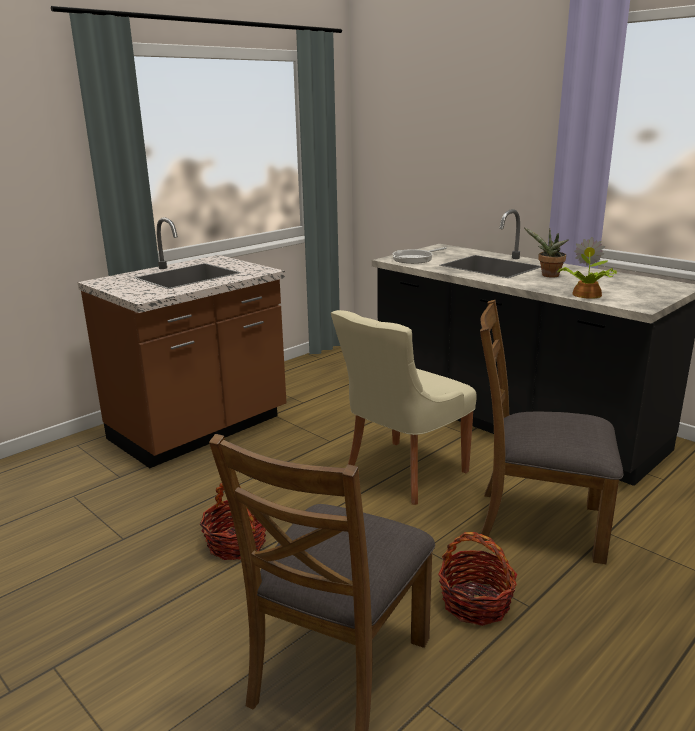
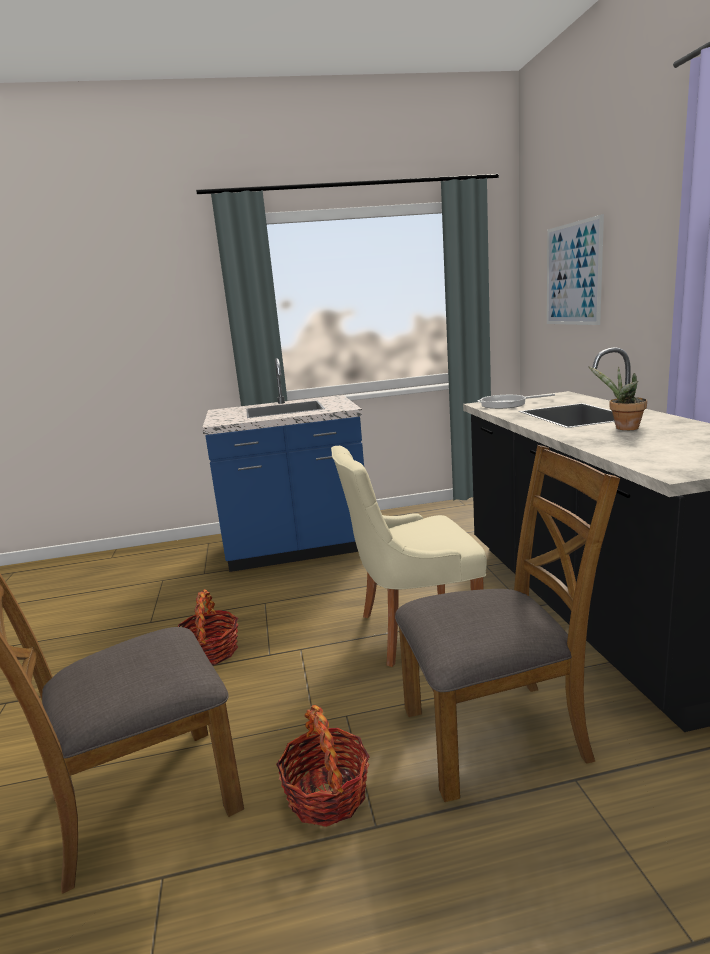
camera: 35 degrees right, 5 degrees down
brown counter [78,217,286,468] -> blue counter [202,358,364,572]
brown chair [477,300,623,564] -> brown chair turned 120 degrees clockwise [395,445,620,802]
potted plant [558,237,617,299] -> none
none -> picture [547,214,604,325]

